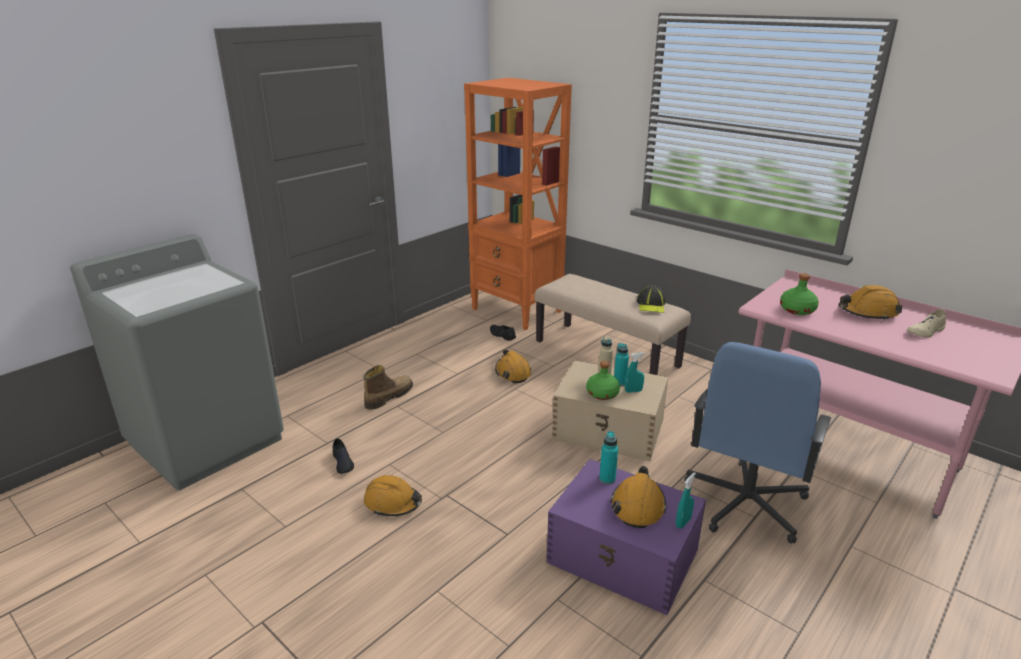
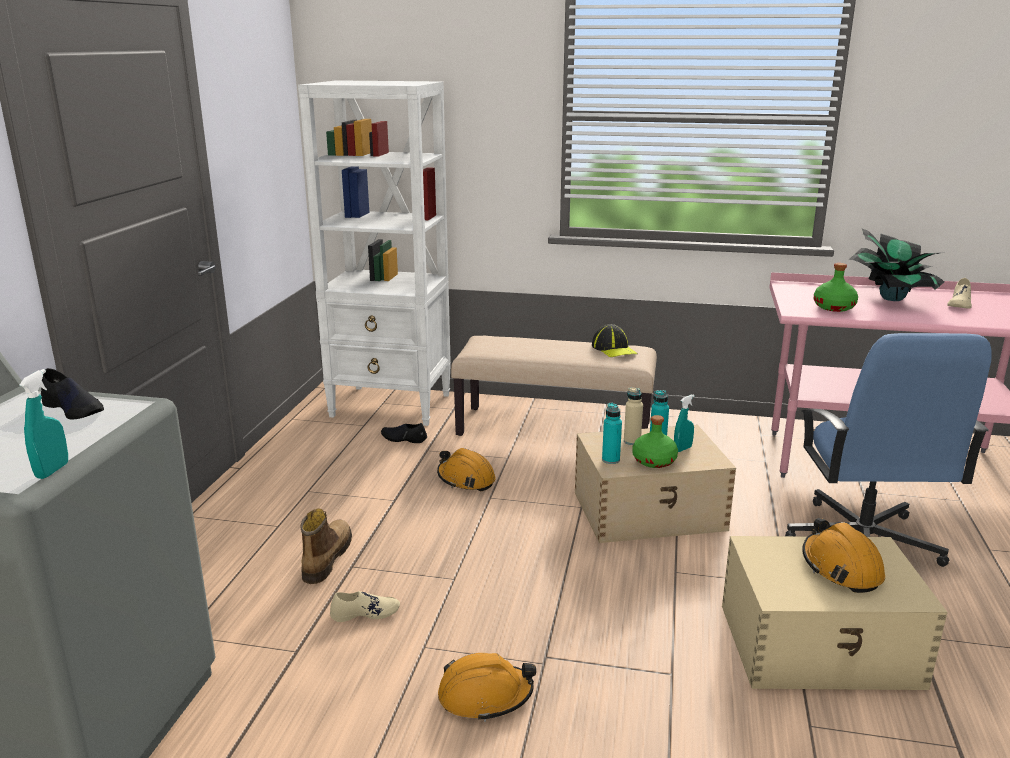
camera: 30 degrees left, 5 degrees down
black shoe [333,438,354,474] -> black shoe moved to [41,368,104,419]
orange bookcase [464,78,572,330] -> white bookcase [298,80,451,426]
purple storage box [546,459,706,615] -> beige storage box [722,536,948,690]
turquoise bottle [599,431,618,484] -> turquoise bottle moved to [602,403,622,464]
turquoise spray bottle [676,472,696,529] -> turquoise spray bottle moved to [20,369,68,479]
orange hard hat [839,285,902,321] -> potted plant [849,229,944,301]
none -> beige shoe [330,591,400,622]

